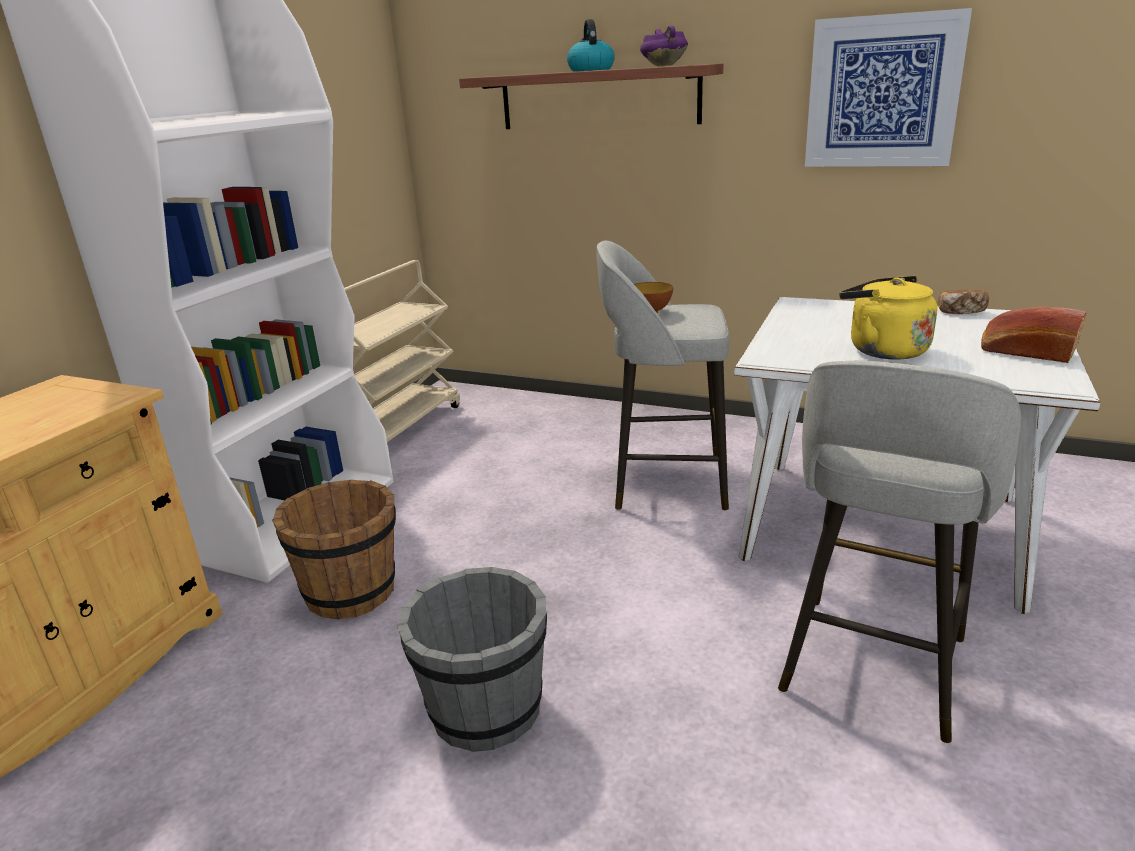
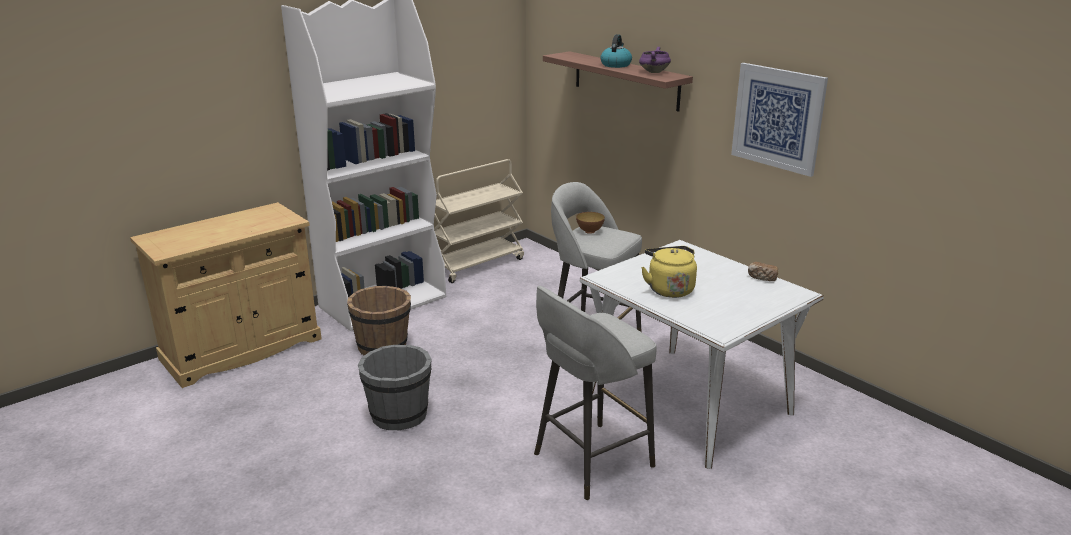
camera: 25 degrees right, 0 degrees up
bread [981,307,1087,363] -> none

